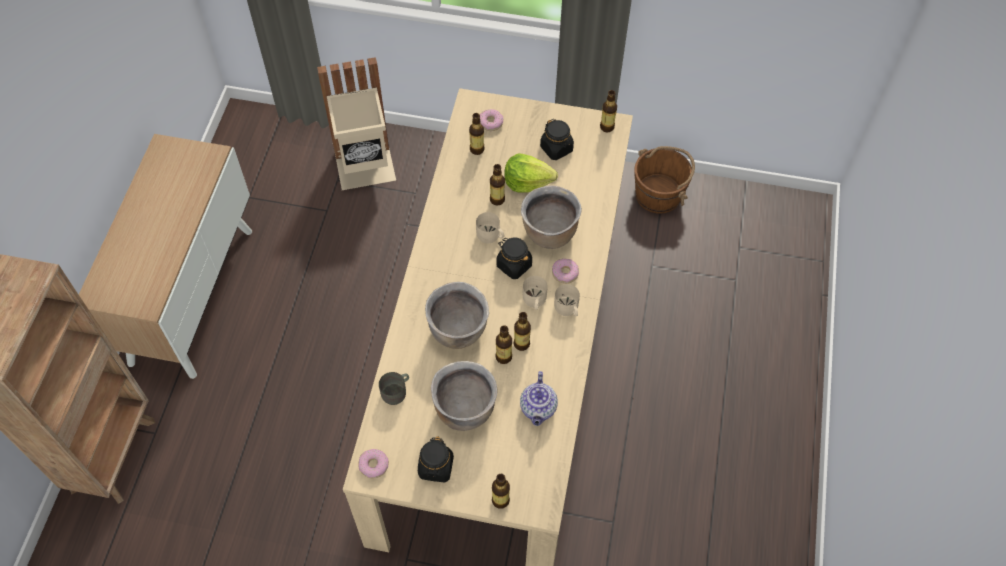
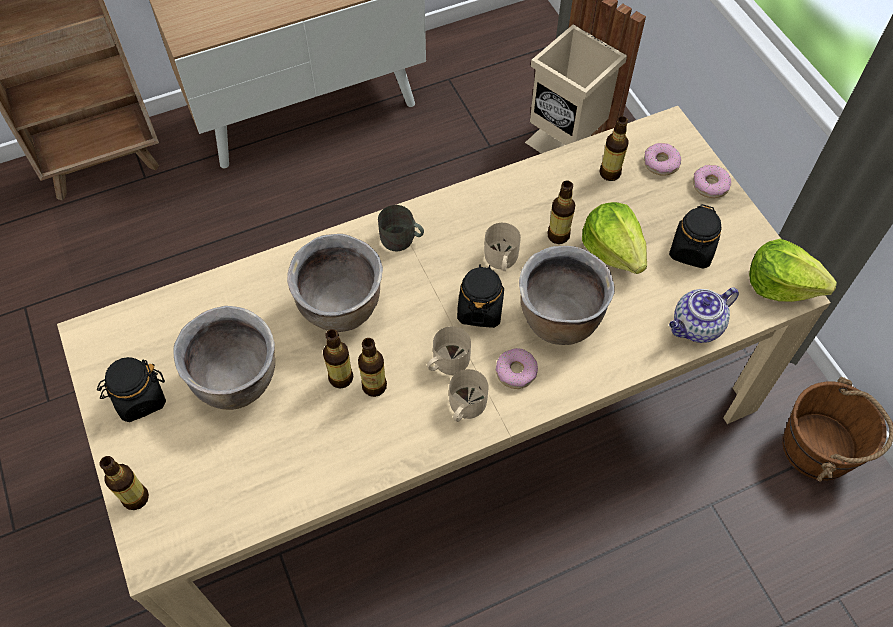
camera: 55 degrees right, 0 degrees up
donut [358,449,389,478] -> donut moved to [693,165,731,198]
grey mug [379,372,409,405] -> grey mug moved to [378,205,424,251]
teapot [520,371,558,426] -> teapot moved to [669,287,739,343]
bottle [600,90,617,132] -> lettuce [749,239,837,302]

